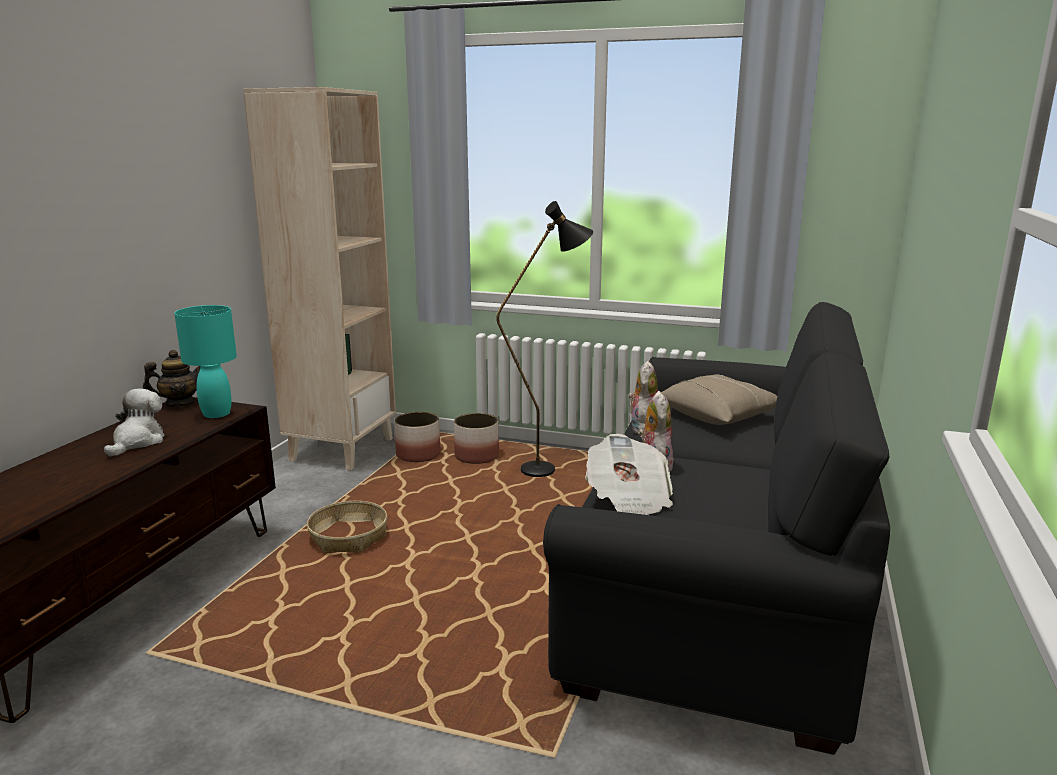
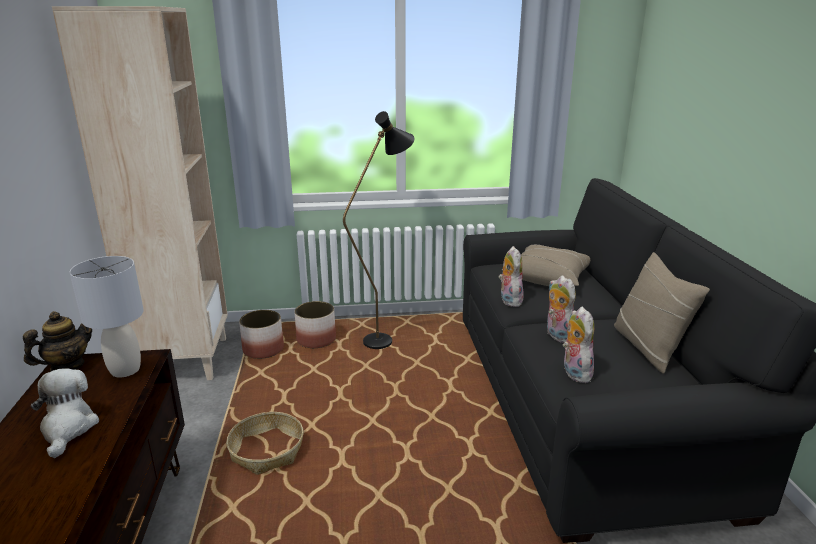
camera: 25 degrees left, 5 degrees up
turquoise table lamp [174,305,237,418] -> grey table lamp [70,256,144,378]
newspaper [585,434,673,515] -> plush toy [563,307,594,383]
none -> beige pillow [614,252,710,374]

